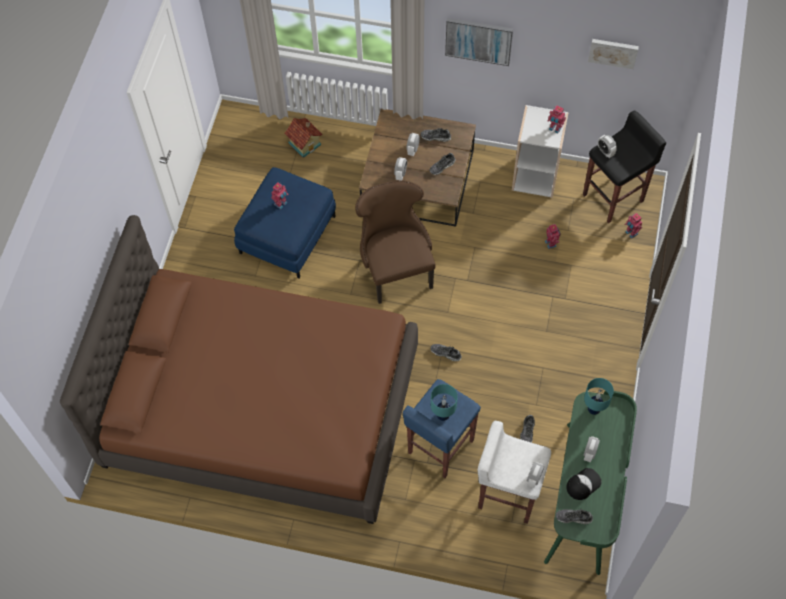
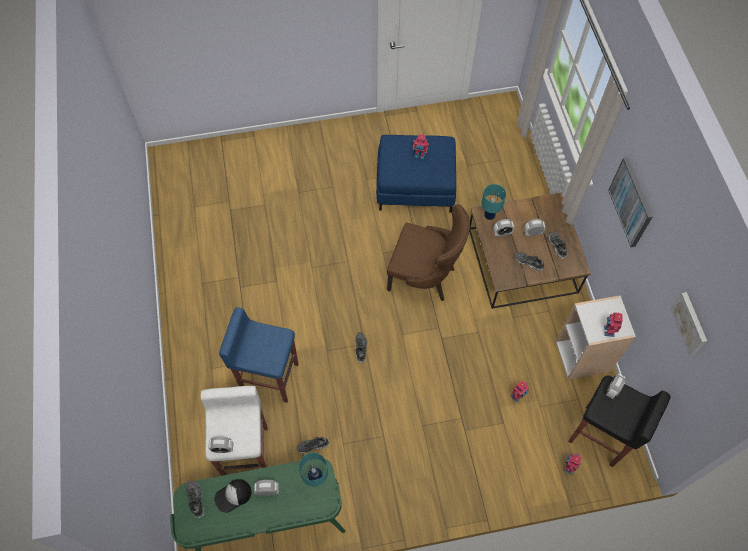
camera: 65 degrees right, 0 degrees up
brown bed [60,215,418,524] -> none
toy house [284,118,323,158] -> none
brown chair [355,181,435,304] -> brown chair turned 60 degrees clockwise [387,204,470,301]
turquoise table lamp [431,384,458,421] -> turquoise table lamp moved to [481,184,506,220]
cap [566,468,602,500] -> cap turned 120 degrees clockwise [214,479,251,513]

